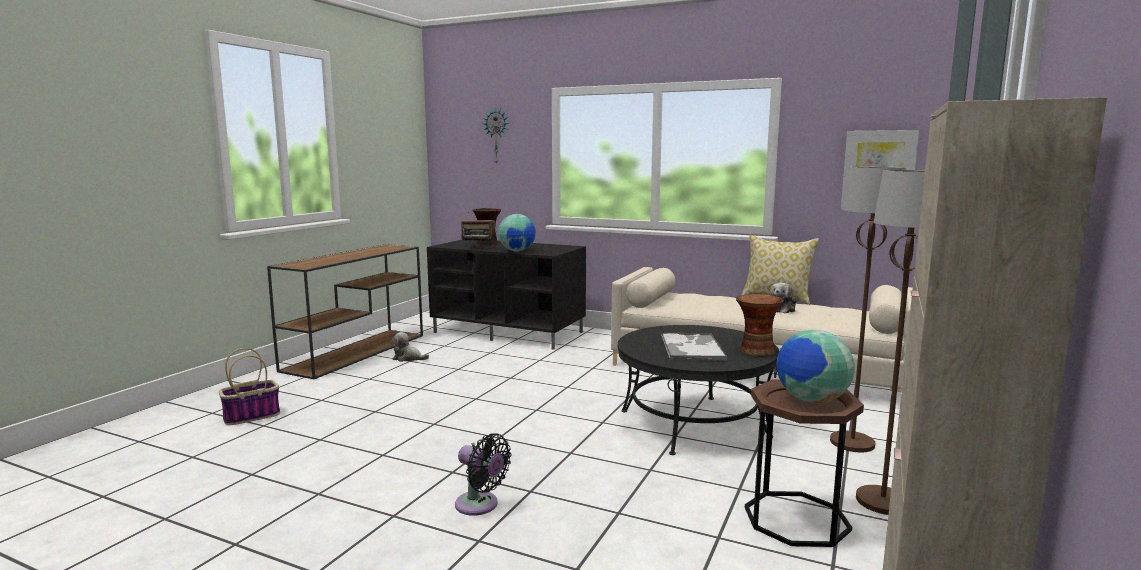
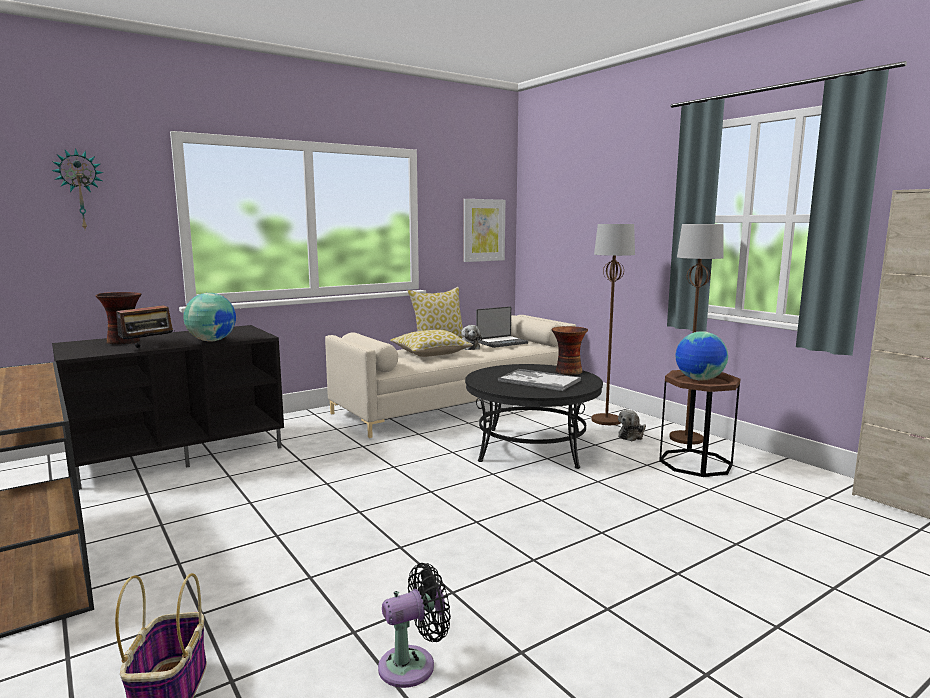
camera: 60 degrees left, 0 degrees up
plush toy [391,332,429,362] -> plush toy moved to [618,410,646,441]
black fan [455,433,511,516] -> black fan moved to [378,563,451,688]
none -> pillow [390,330,473,357]
none -> laptop [476,307,528,348]

